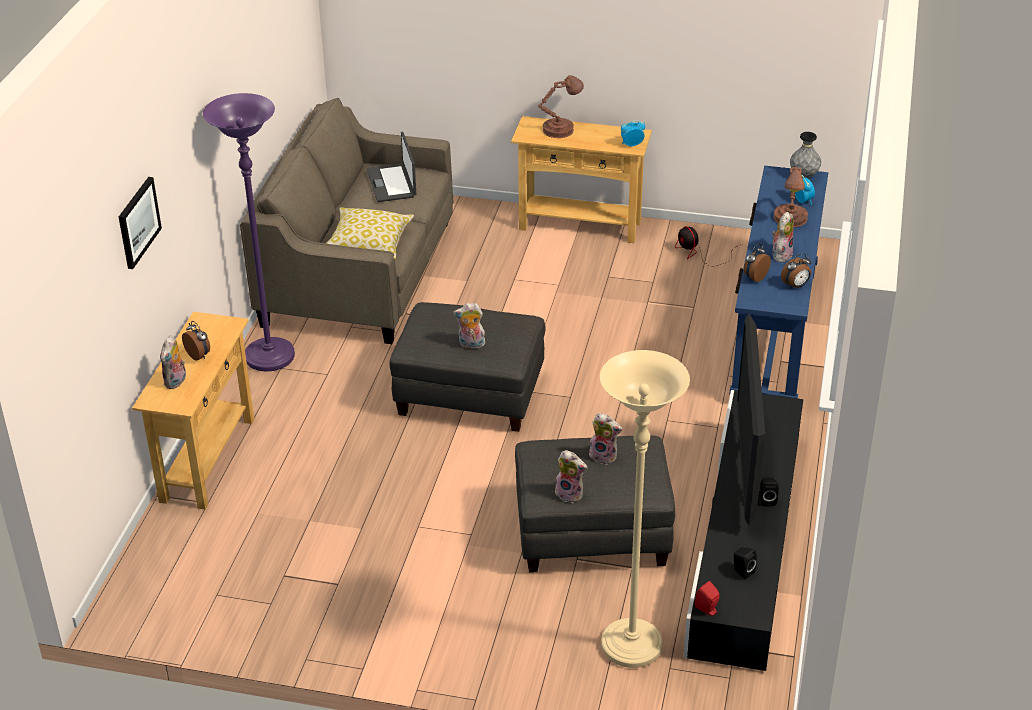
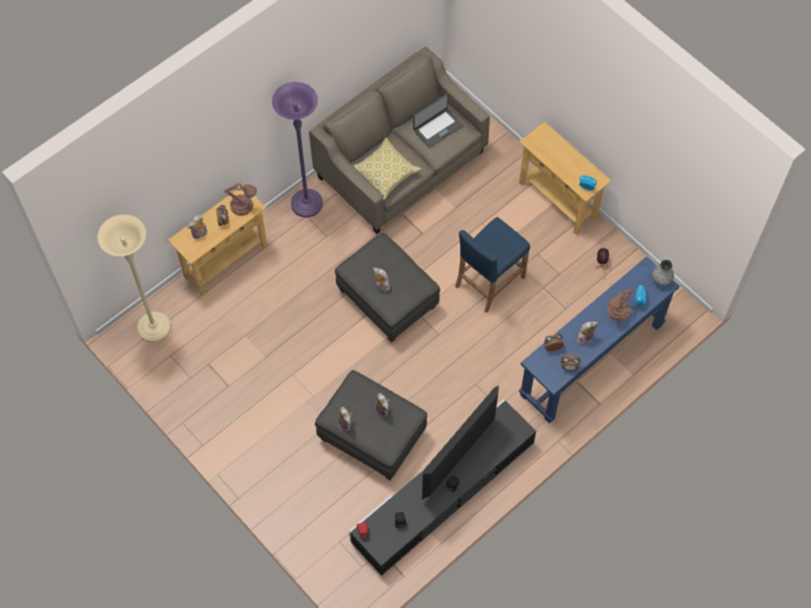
camera: 35 degrees right, 25 degrees up
picture [119,177,162,269] -> none
laptop [367,132,416,202] -> laptop turned 150 degrees counterclockwise [413,94,463,148]
brown table lamp [538,75,584,138] -> brown table lamp moved to [224,183,257,216]
beige floor lamp [600,350,690,668] -> beige floor lamp moved to [98,214,171,343]
none -> blue stool [455,217,530,313]

